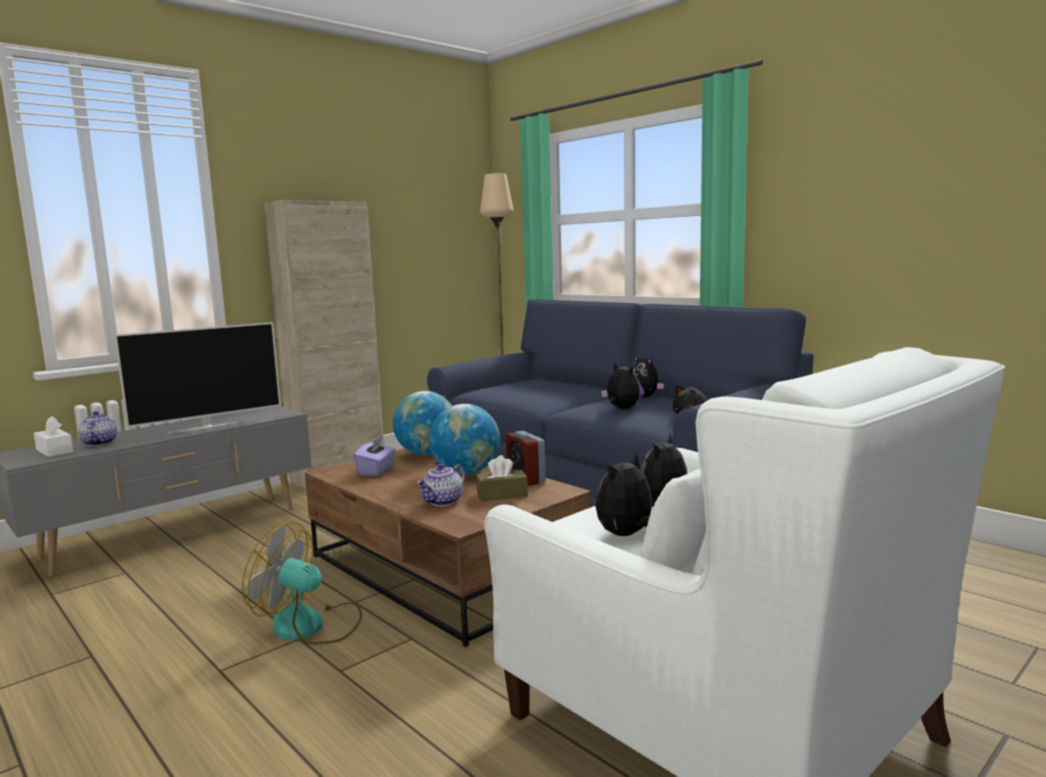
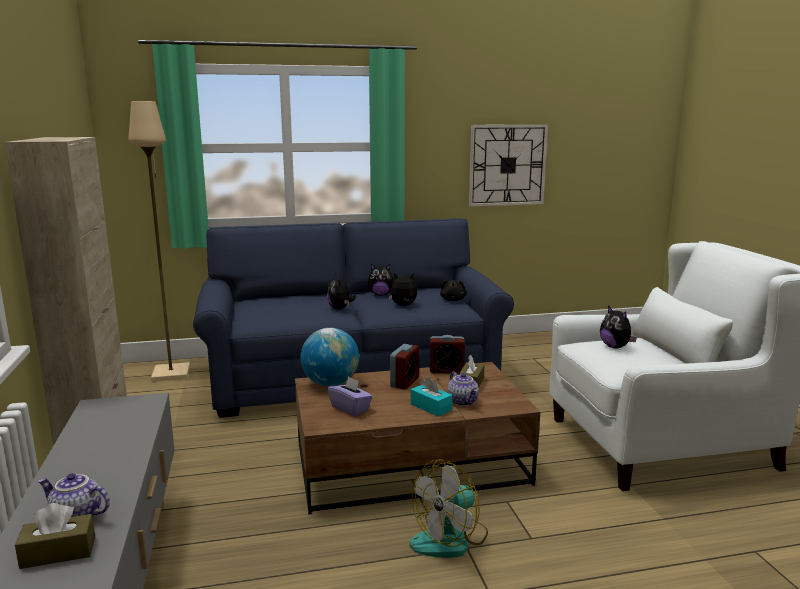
camera: 60 degrees left, 5 degrees up
white tissue box [34,416,74,457] -> brown tissue box [15,503,95,569]
television [114,322,281,433] -> none
globe [429,404,500,475] -> alarm clock [390,344,419,390]
plush toy [596,452,652,536] -> plush toy moved to [327,273,356,310]
none -> turquoise tissue box [411,377,452,416]
none -> wall clock [469,124,548,207]

